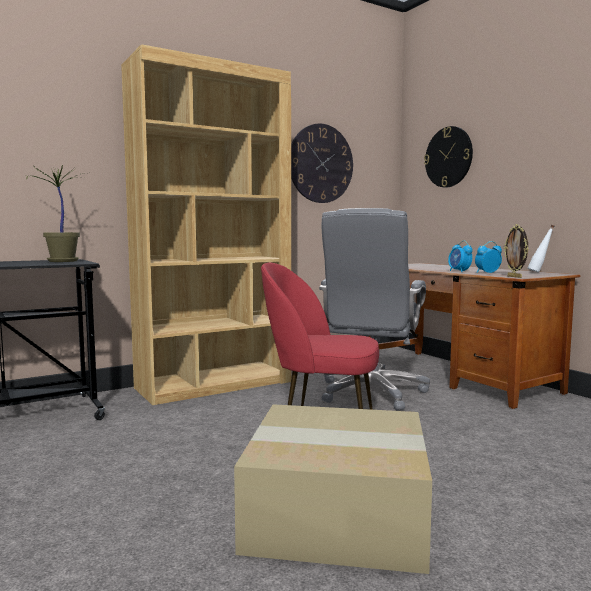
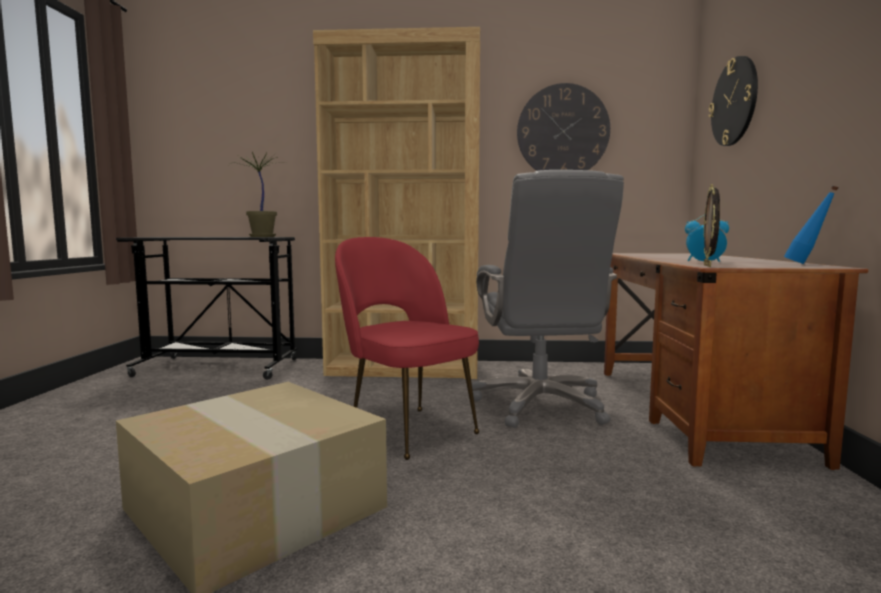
camera: 35 degrees right, 0 degrees up
grey office chair [319,208,430,410] -> grey office chair turned 60 degrees counterclockwise [472,170,624,428]
alarm clock [448,241,473,272] -> none
white bottle [528,225,554,272] -> blue bottle [784,186,838,264]

